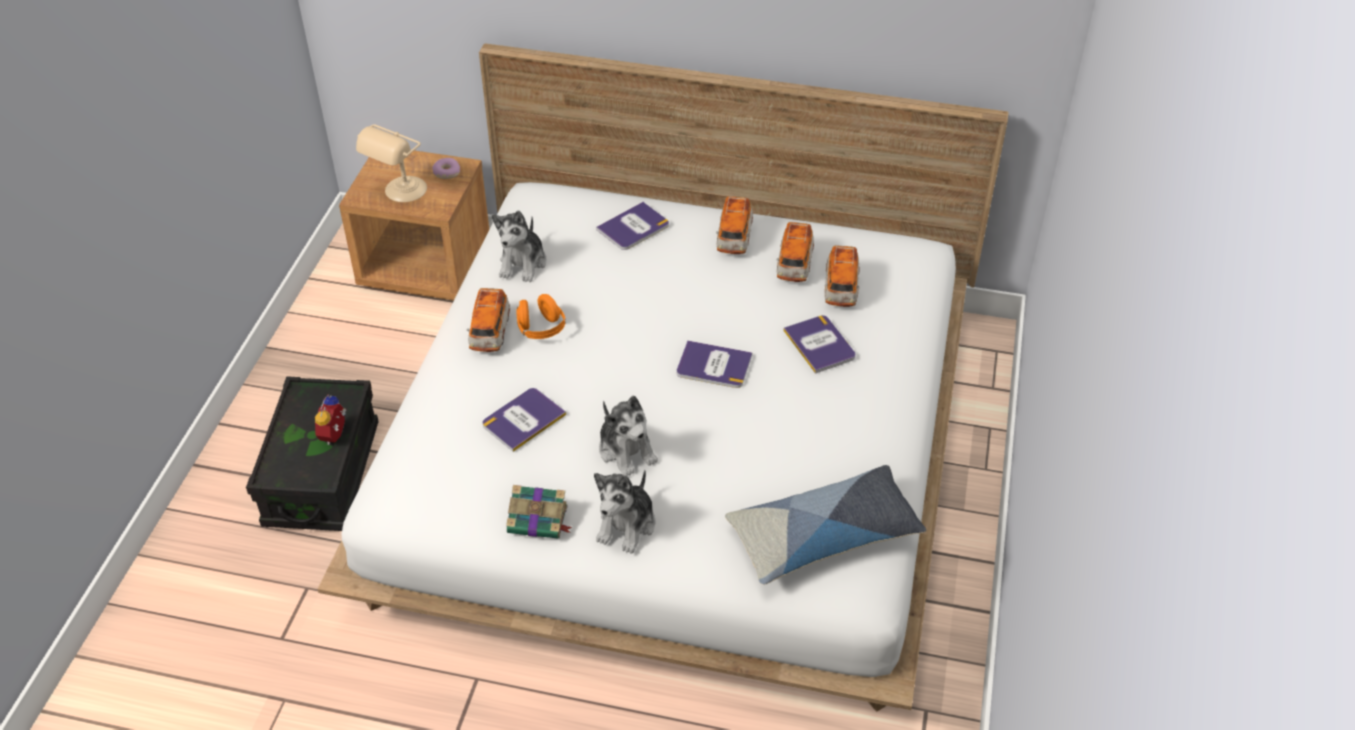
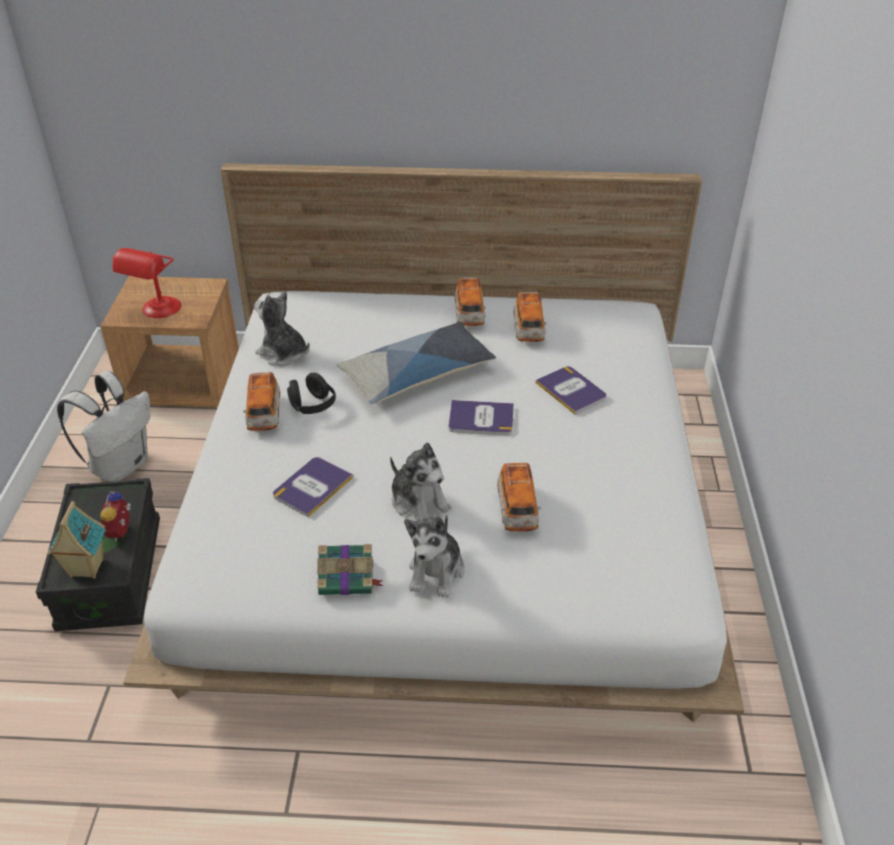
camera: 10 degrees left, 5 degrees down
beige table lamp [356,124,427,202] -> red table lamp [113,248,181,318]
donut [432,158,460,179] -> none
plush toy [492,210,547,282] -> plush toy turned 120 degrees clockwise [254,291,310,366]
orange headphones [516,294,566,339] -> black headphones [287,373,336,414]
book [596,202,669,250] -> none
pillow [725,465,926,585] -> pillow moved to [337,322,496,404]
toy car [825,246,860,307] -> toy car moved to [497,463,541,532]
none -> toy house [48,501,106,579]
none -> white backpack [57,371,150,482]

